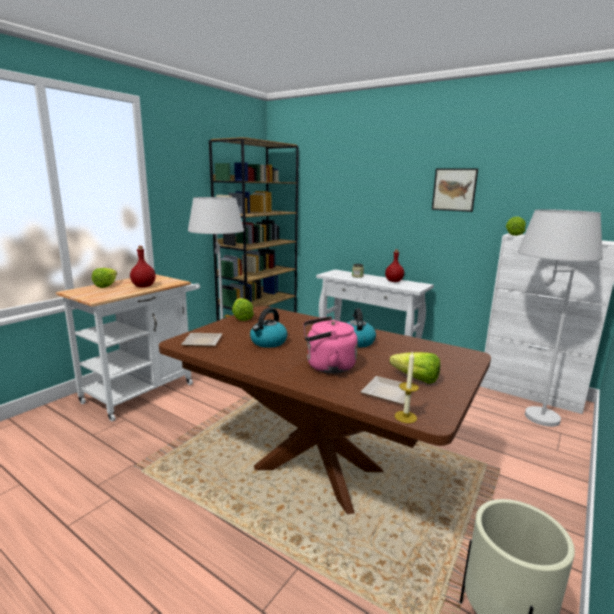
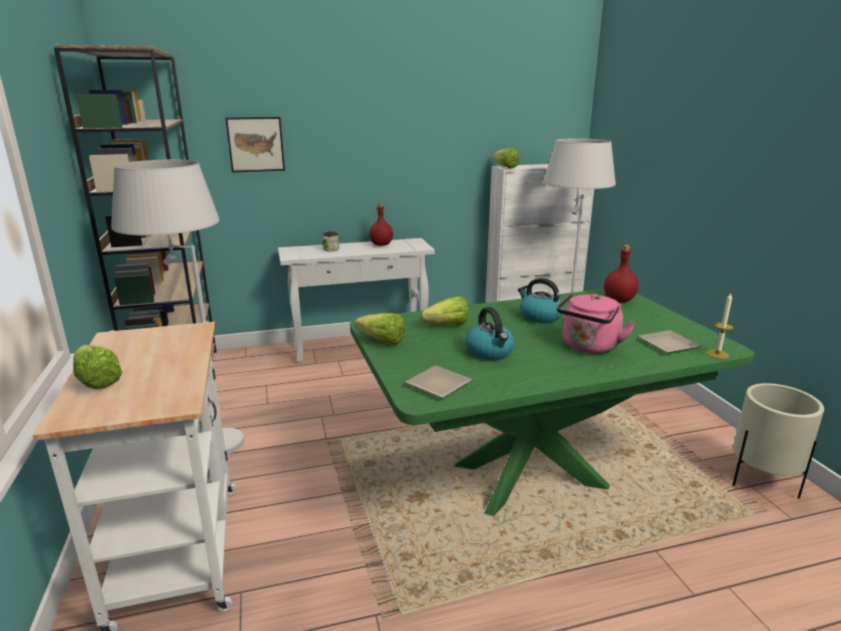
camera: 50 degrees left, 5 degrees up
red bottle [130,246,156,287] -> red bottle moved to [604,245,639,302]
brown dining table [159,306,491,514] -> green dining table [350,289,754,516]
lettuce [390,352,440,384] -> lettuce moved to [421,296,469,325]
picture [432,168,478,212] -> picture moved to [225,117,285,172]

